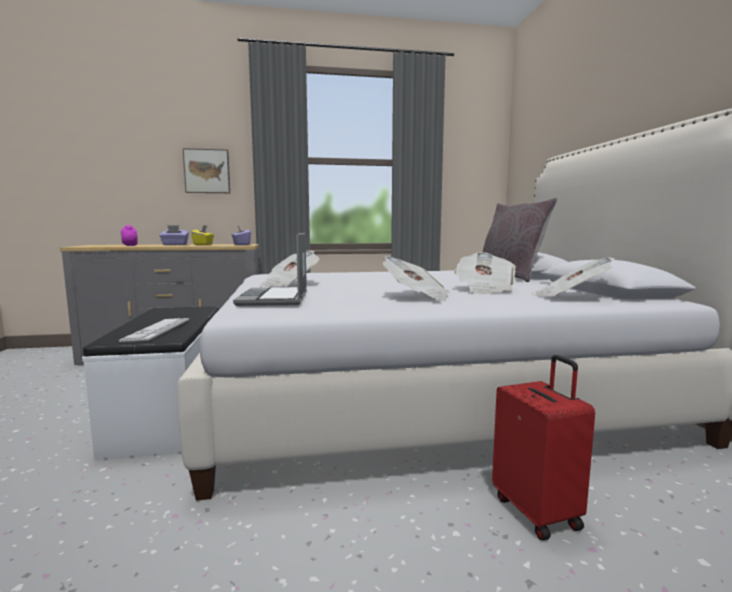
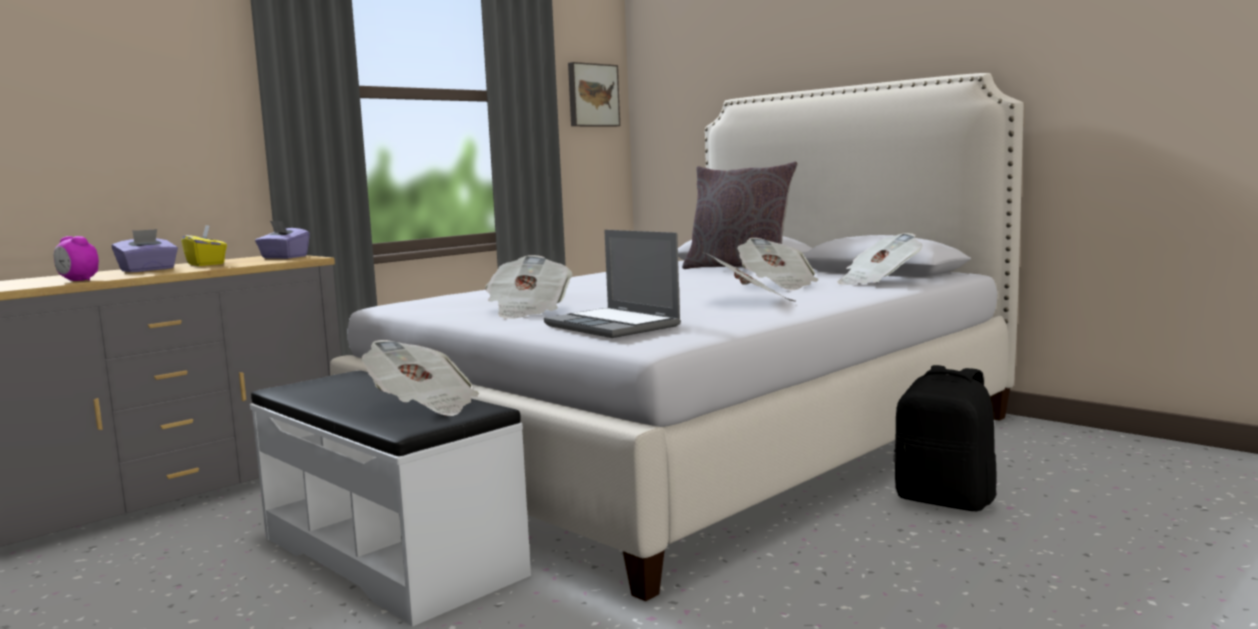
camera: 35 degrees left, 0 degrees up
keyboard [119,318,189,342] -> newspaper [361,340,479,416]
picture [183,148,230,193] -> picture moved to [568,62,620,127]
red suitcase [492,355,595,541] -> black backpack [894,365,996,511]

